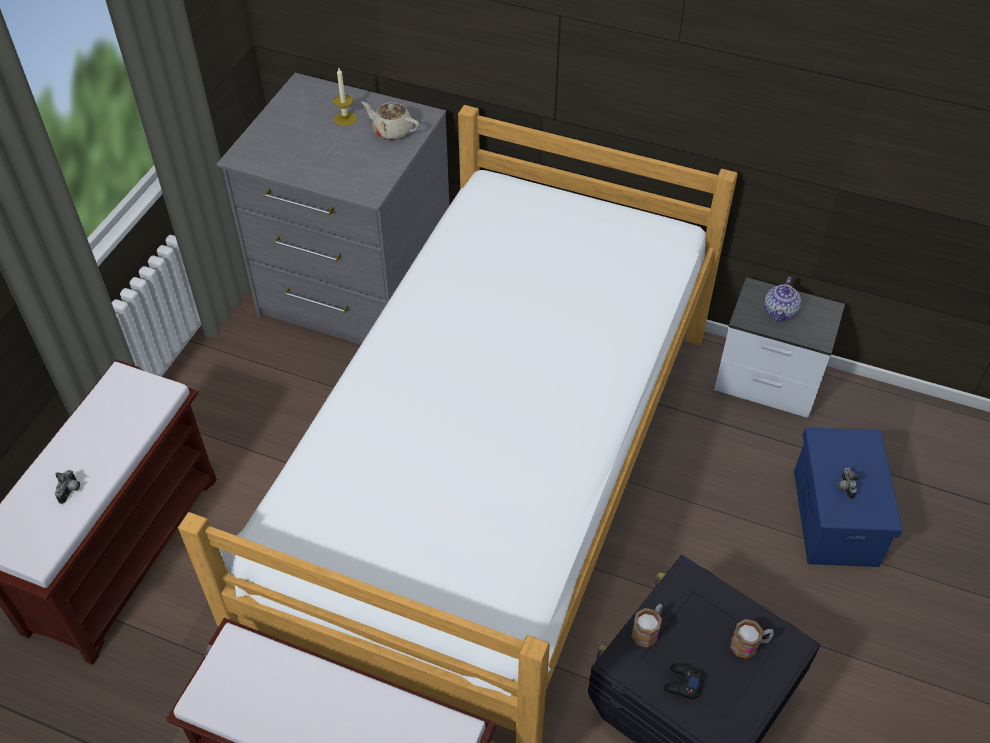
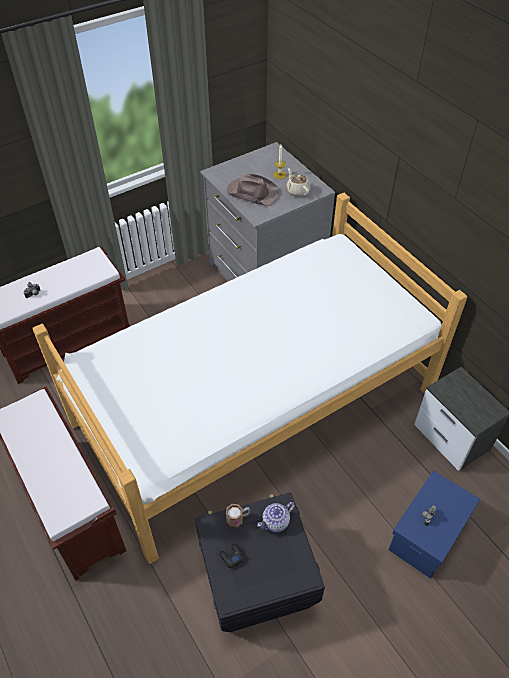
camera: 35 degrees right, 0 degrees up
mug [730,619,774,659] -> none
teapot [764,277,801,322] -> teapot moved to [257,502,295,533]
none -> brown hat [227,174,279,206]

